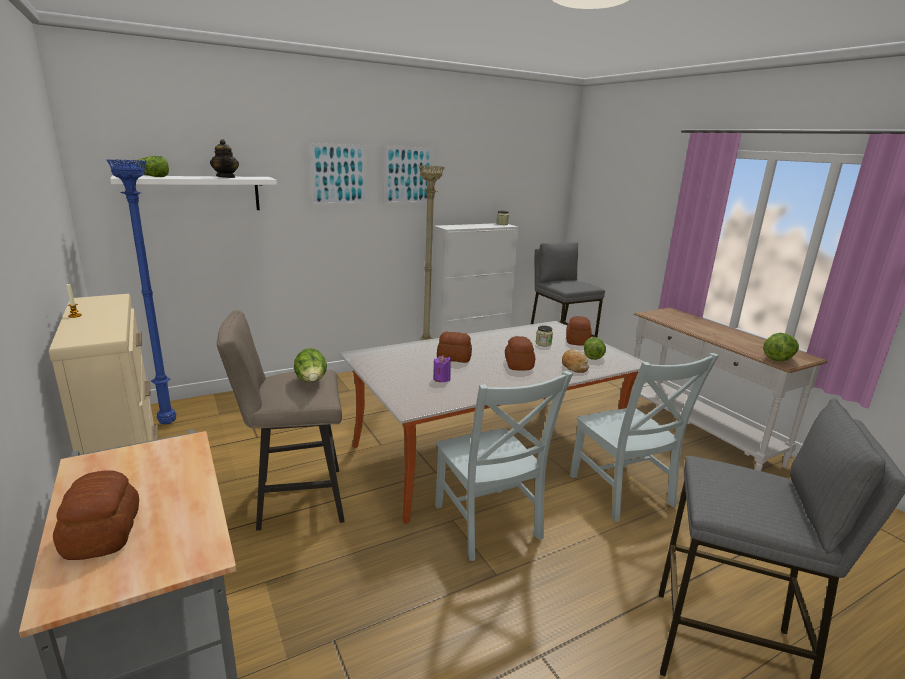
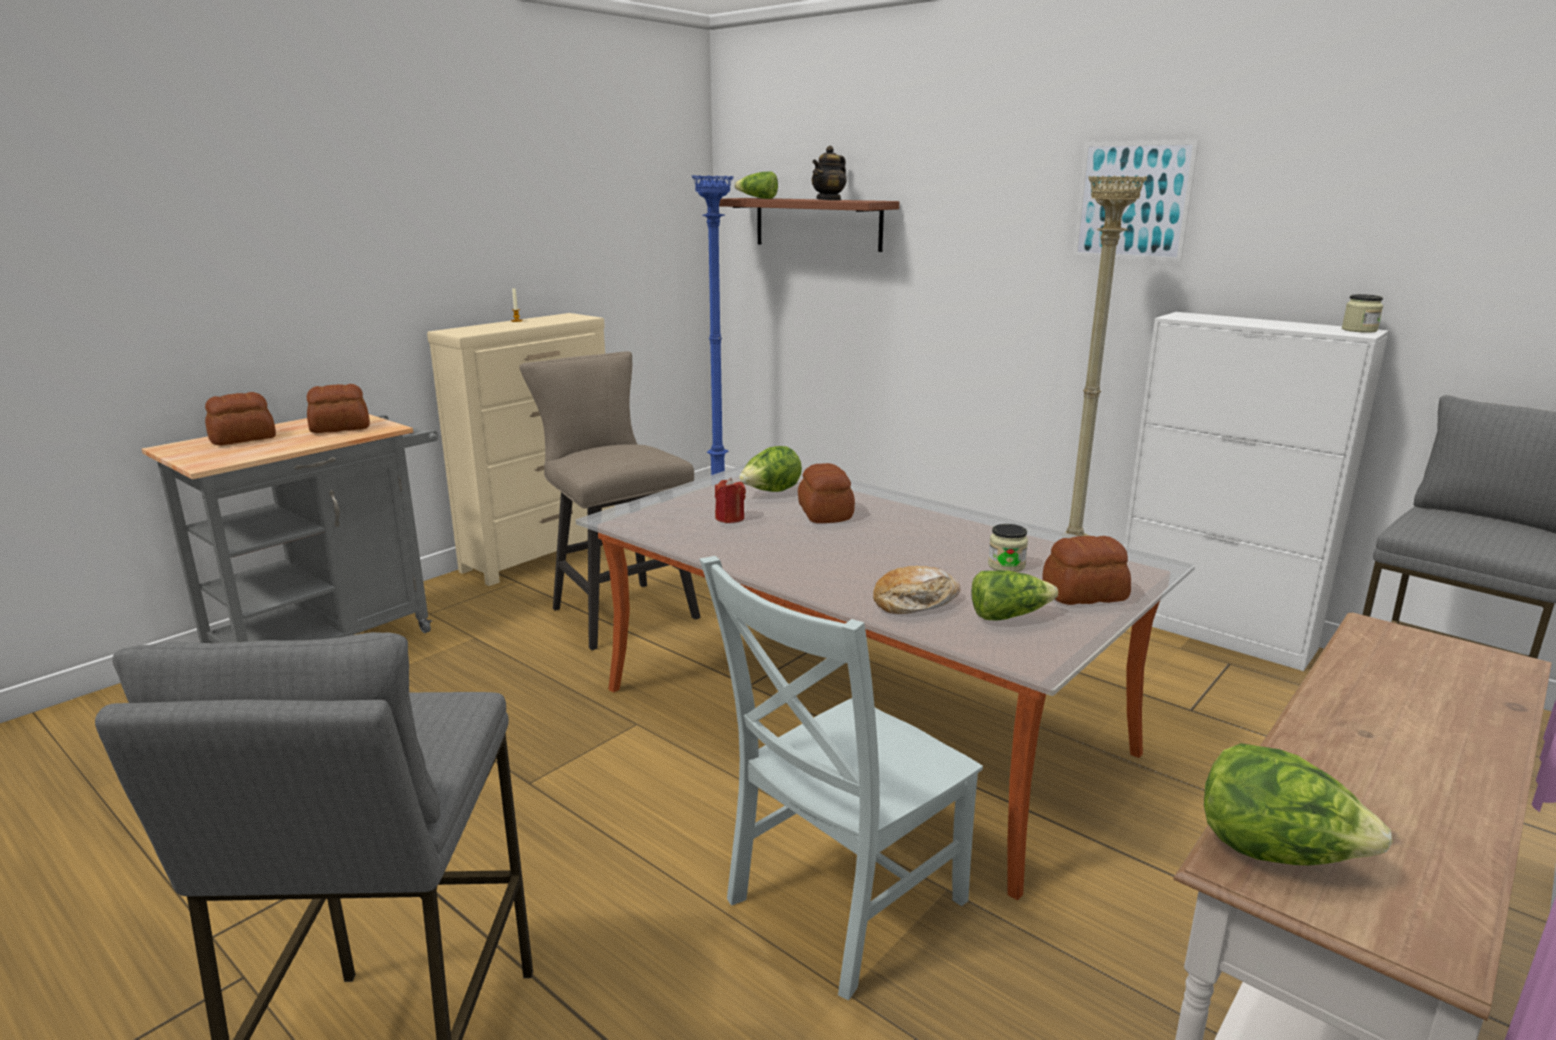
camera: 70 degrees right, 0 degrees up
white shelf [110,176,277,210] -> brown shelf [719,198,899,252]
lettuce [294,348,327,382] -> lettuce moved to [739,446,802,492]
picture [308,143,367,205] -> none
purple candle [433,355,451,382] -> red candle [715,478,746,523]
grey chair [435,371,573,561] -> none
bread [505,336,535,371] -> bread moved to [307,384,370,433]

